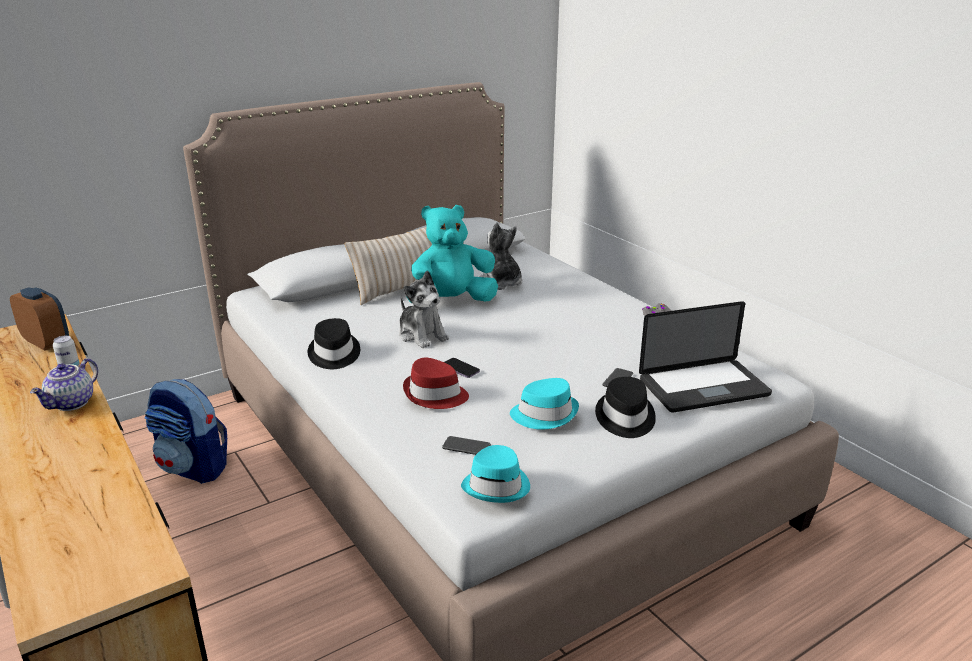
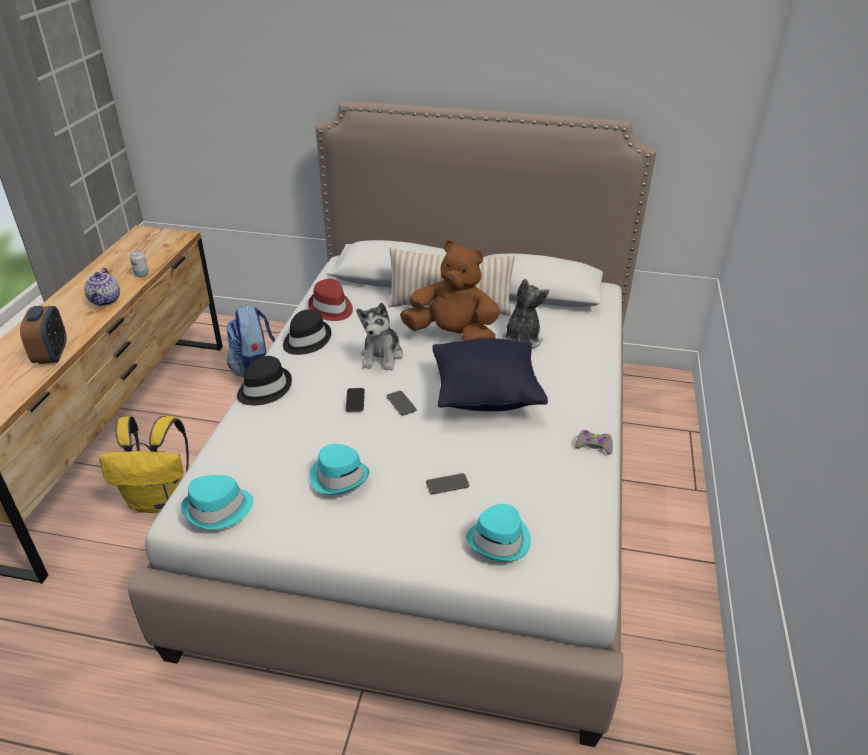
camera: 45 degrees right, 10 degrees up
alarm clock [10,287,69,350] -> alarm clock moved to [20,306,67,364]
teapot [30,358,98,411] -> teapot turned 75 degrees counterclockwise [84,268,120,306]
red hat [403,358,469,409] -> red hat moved to [308,279,353,321]
turquoise plush toy [406,205,498,303] -> brown plush toy [400,240,500,341]
phone [442,436,491,455] -> phone moved to [387,391,417,415]
black hat [595,377,656,438] -> black hat moved to [237,356,292,405]
laptop [639,301,772,413] -> turquoise hat [466,504,531,562]
none -> yellow backpack [99,416,189,513]
none -> black pillow [432,338,548,411]

